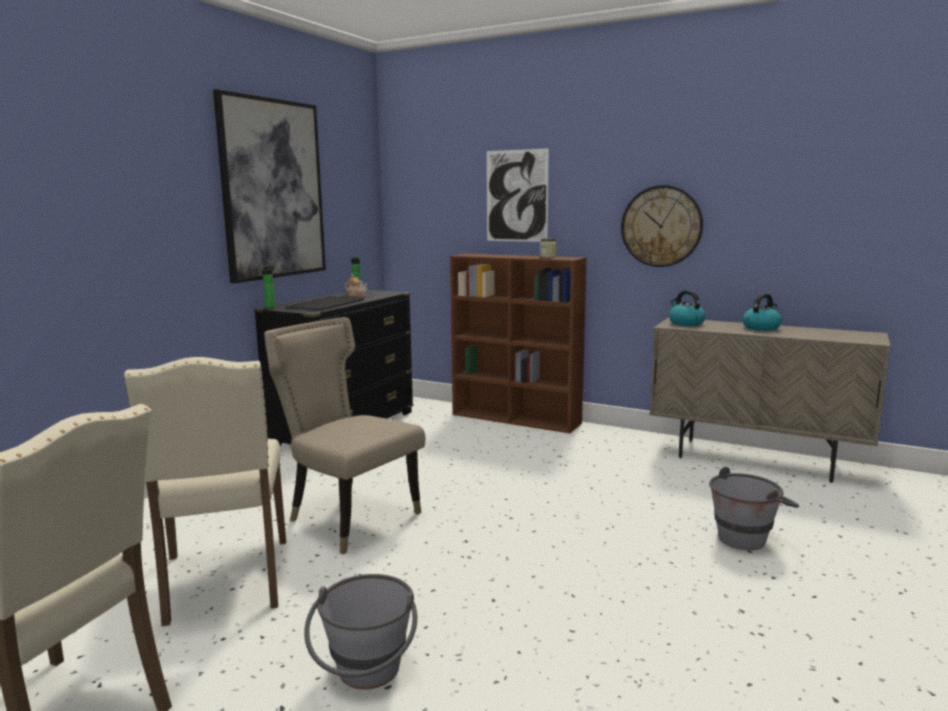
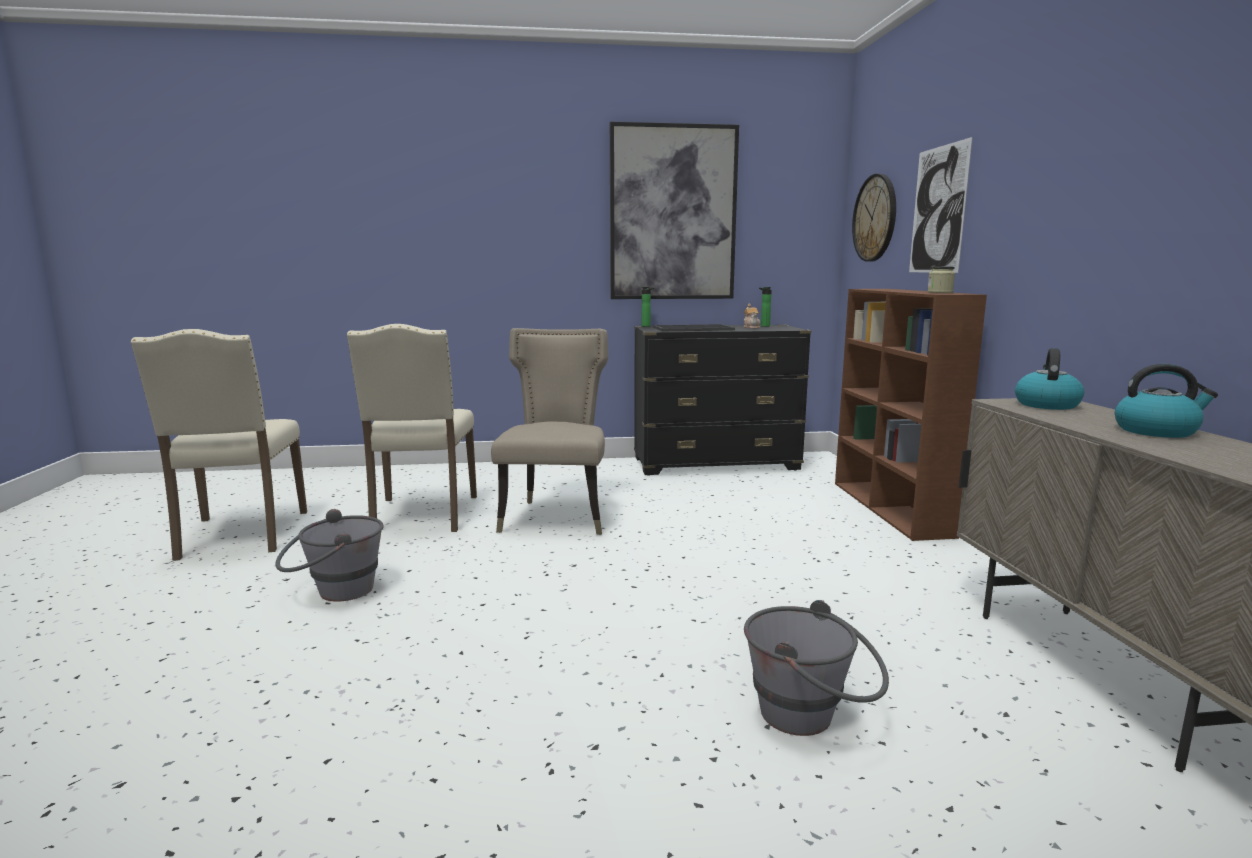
camera: 55 degrees right, 0 degrees up
beige chair [124,357,286,626] -> beige chair turned 45 degrees counterclockwise [347,324,477,532]
wall clock [621,185,703,267] -> wall clock moved to [852,174,896,262]

